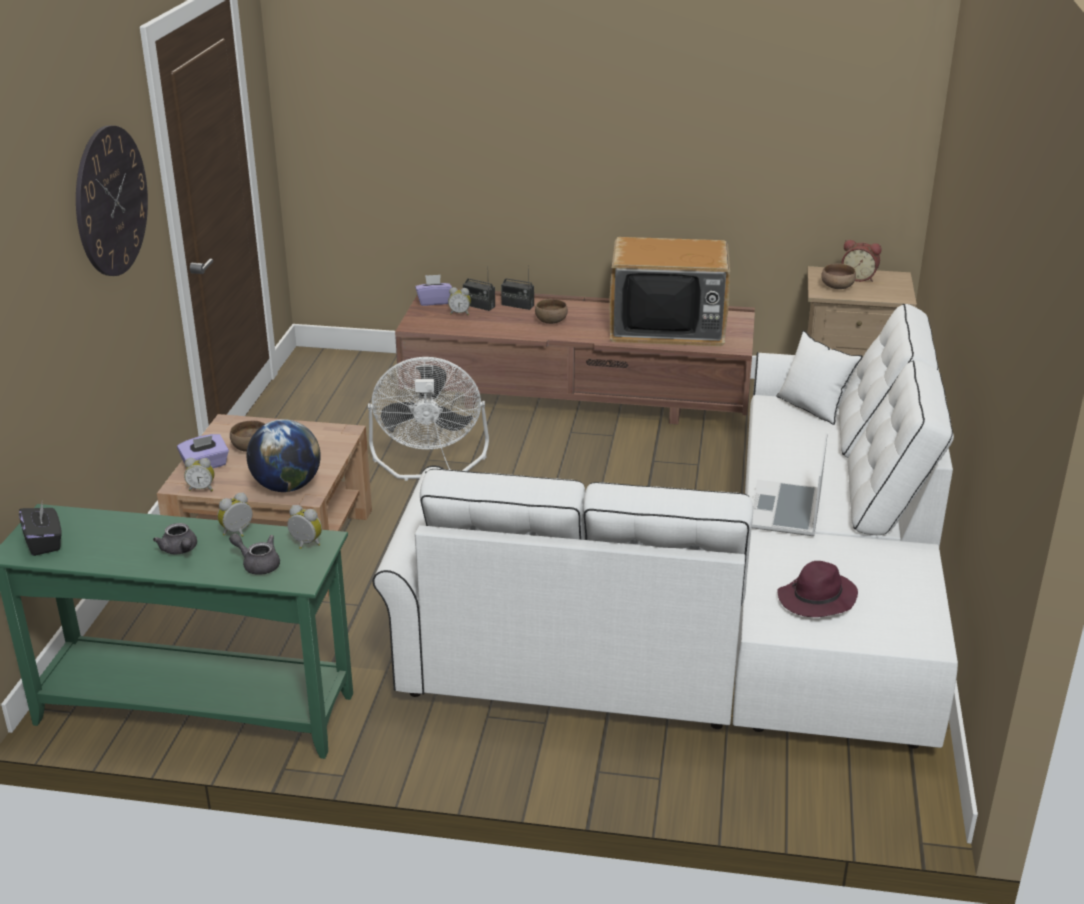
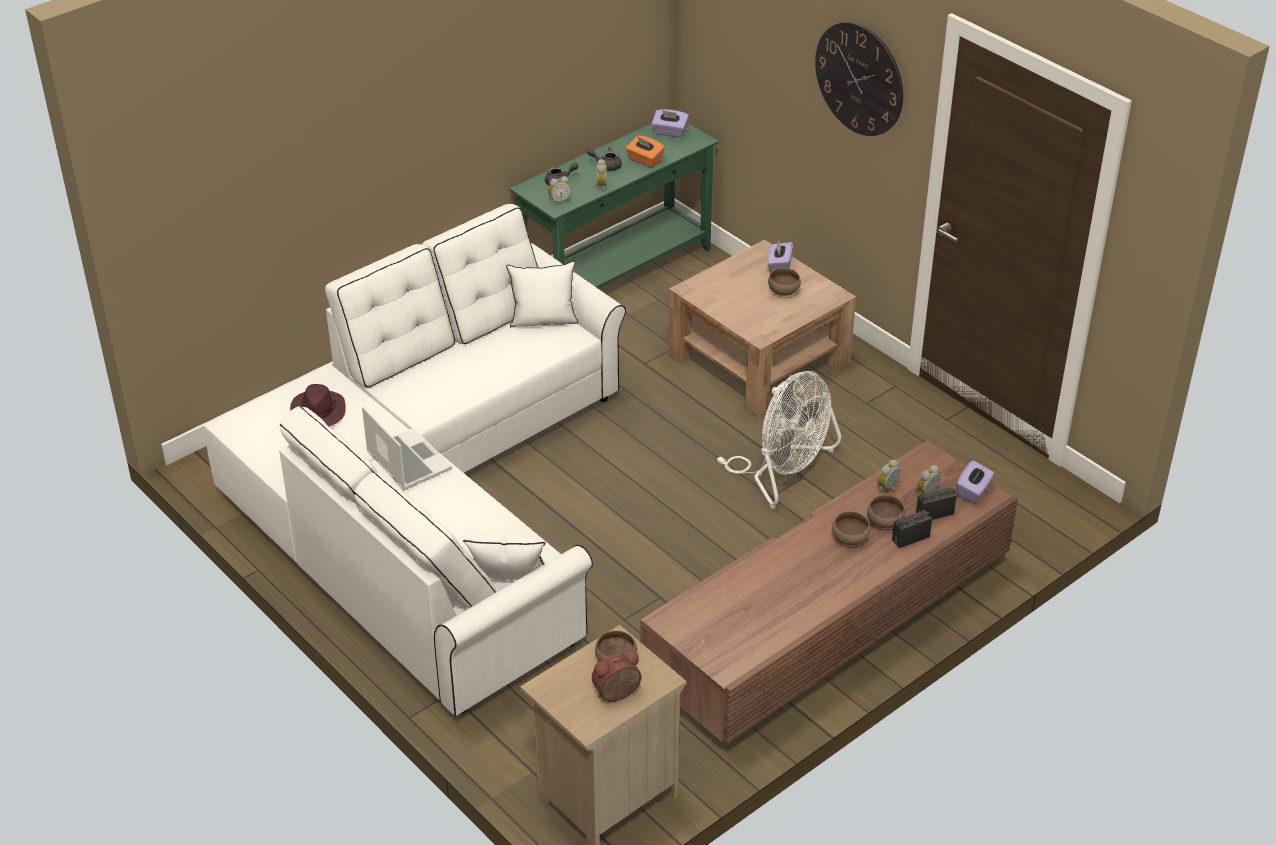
camera: 130 degrees right, 10 degrees up
black tissue box [19,503,62,556] -> purple tissue box [652,109,689,138]
alarm clock [184,458,214,491] -> alarm clock moved to [877,459,900,492]
globe [246,419,321,492] -> none
television [609,237,730,346] -> none
none -> orange tissue box [626,135,665,168]
none -> brown bowl [867,495,905,528]

